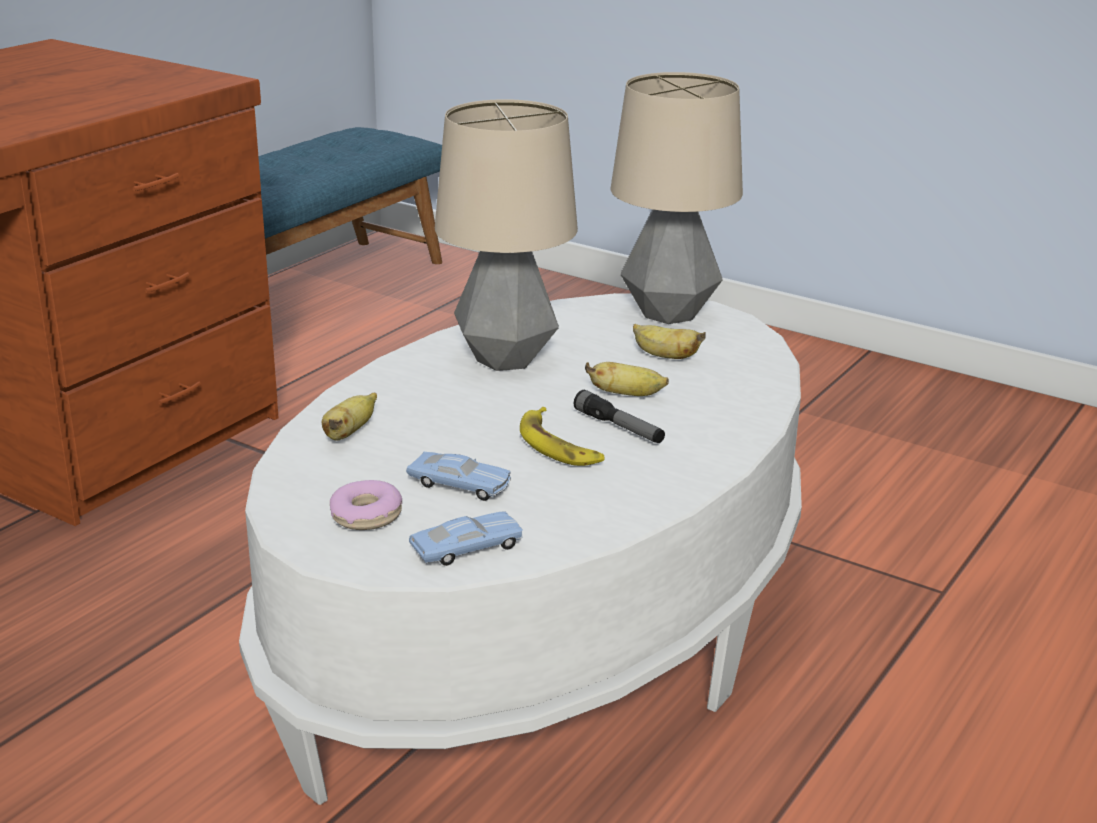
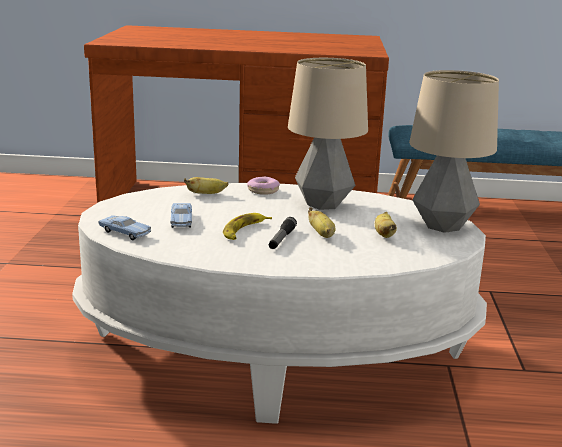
camera: 60 degrees right, 5 degrees down
donut [330,480,402,530] -> donut moved to [247,177,280,195]

